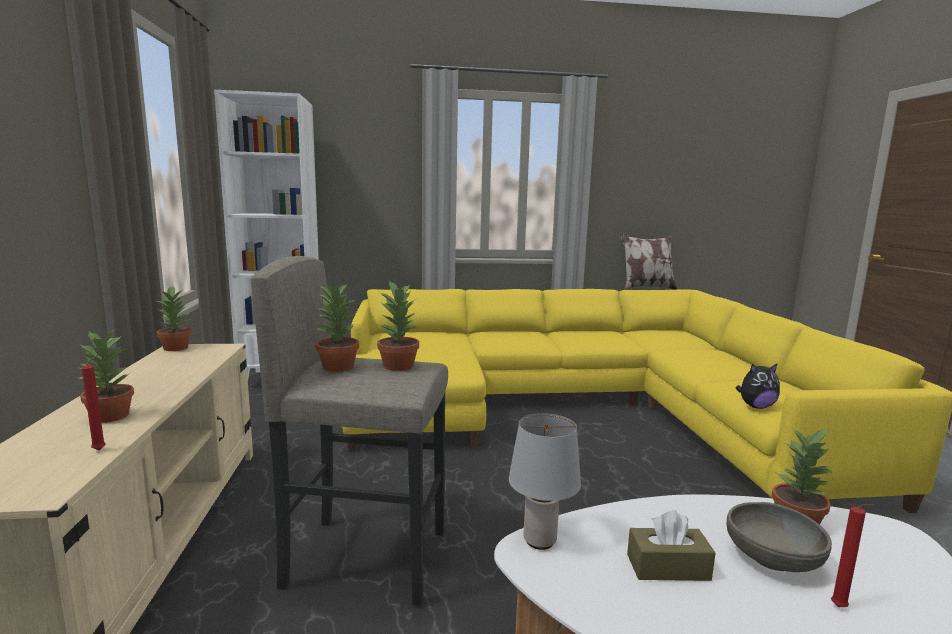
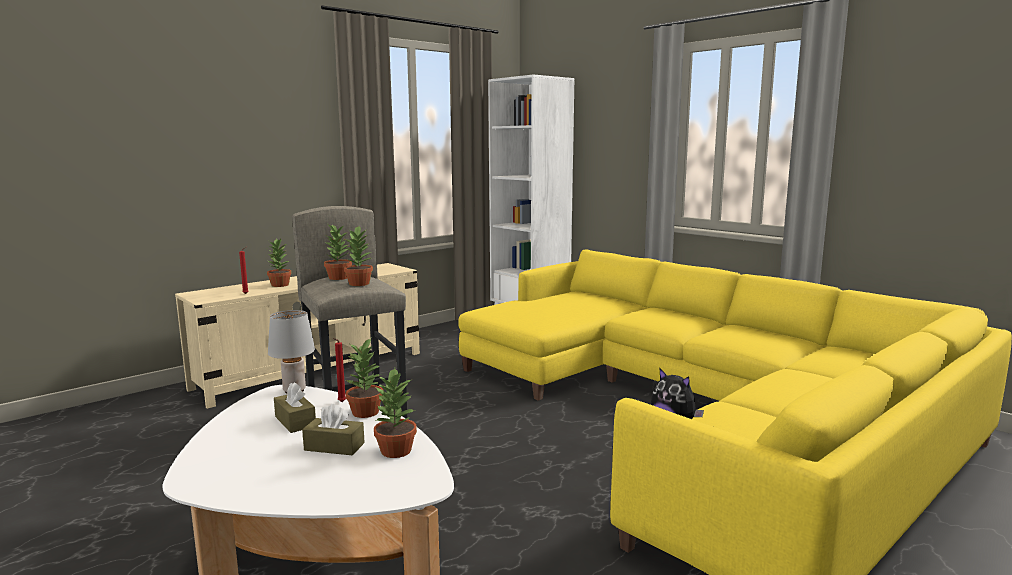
camera: 55 degrees right, 0 degrees up
potted plant [156,285,192,351] -> potted plant moved to [345,338,383,418]
pillow [619,233,677,290] -> none
grey bowl [727,502,832,572] -> brown tissue box [302,404,365,455]
red candle [831,504,875,607] -> red candle moved to [333,338,346,402]

